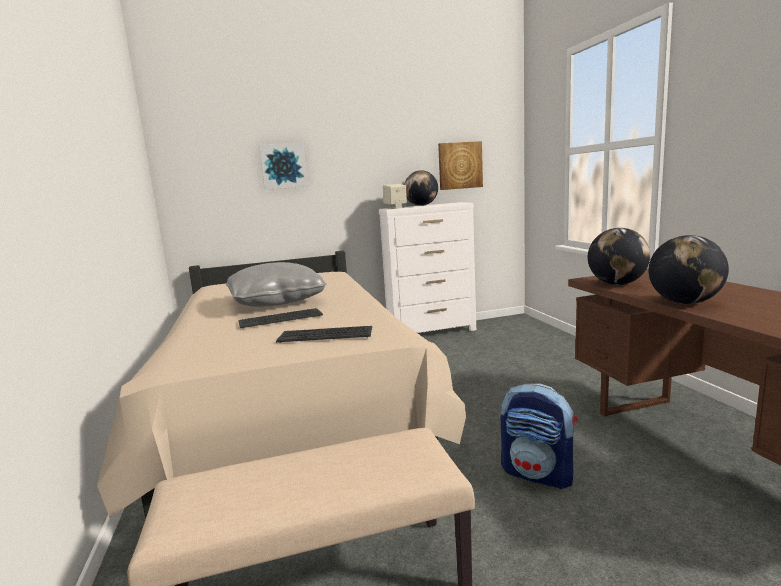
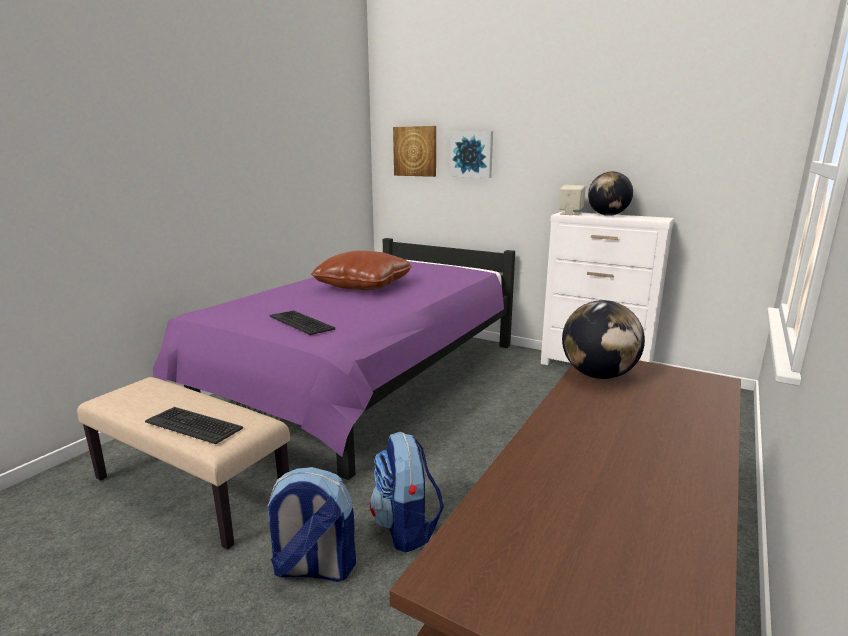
camera: 45 degrees right, 5 degrees up
beige bed [97,251,466,518] -> purple bed [153,238,515,480]
grey pillow [226,262,326,307] -> brown pillow [311,250,412,290]
keyboard [238,308,323,328] -> keyboard moved to [145,407,243,444]
picture [438,141,483,190] -> picture moved to [393,126,436,177]
globe [648,235,729,304] -> none
none -> backpack [265,467,356,582]

